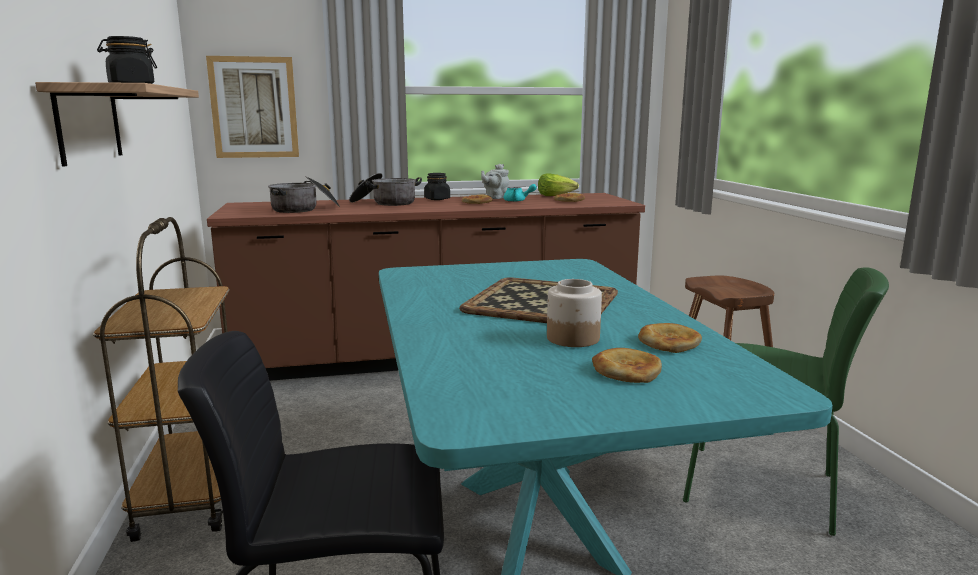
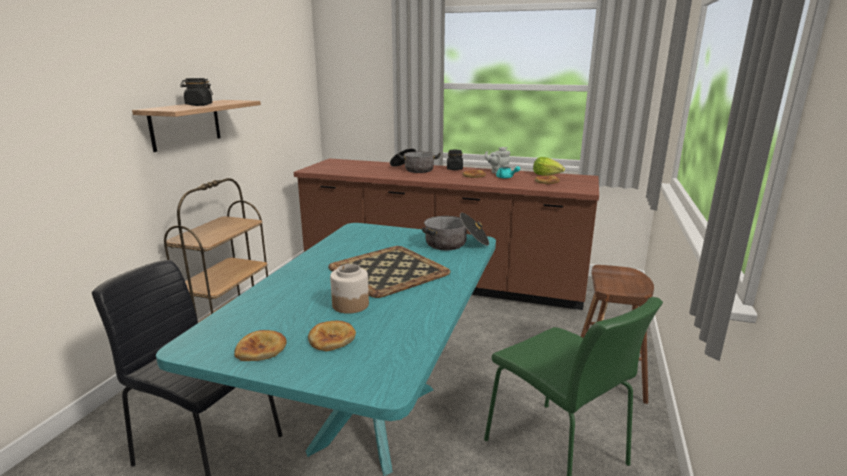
camera: 30 degrees right, 5 degrees up
picture [206,56,299,158] -> none
cooking pot [268,176,340,213] -> cooking pot moved to [422,213,489,250]
bread [638,323,702,353] -> bread moved to [234,330,287,361]

